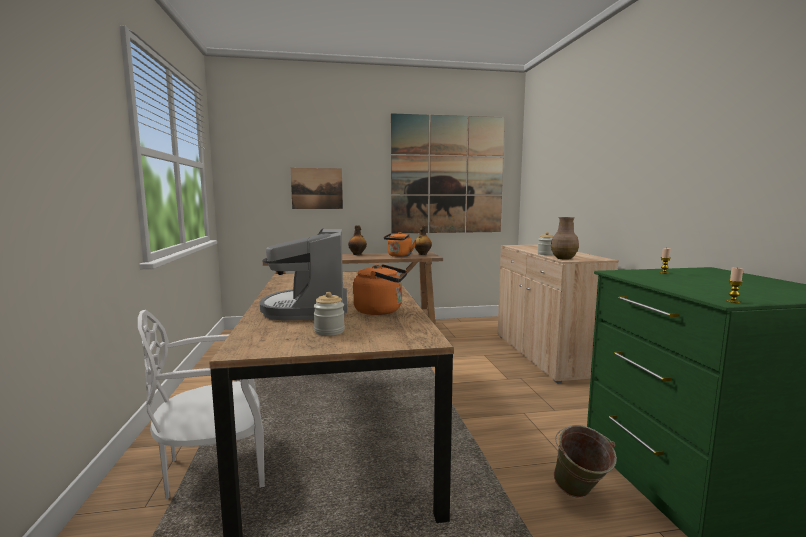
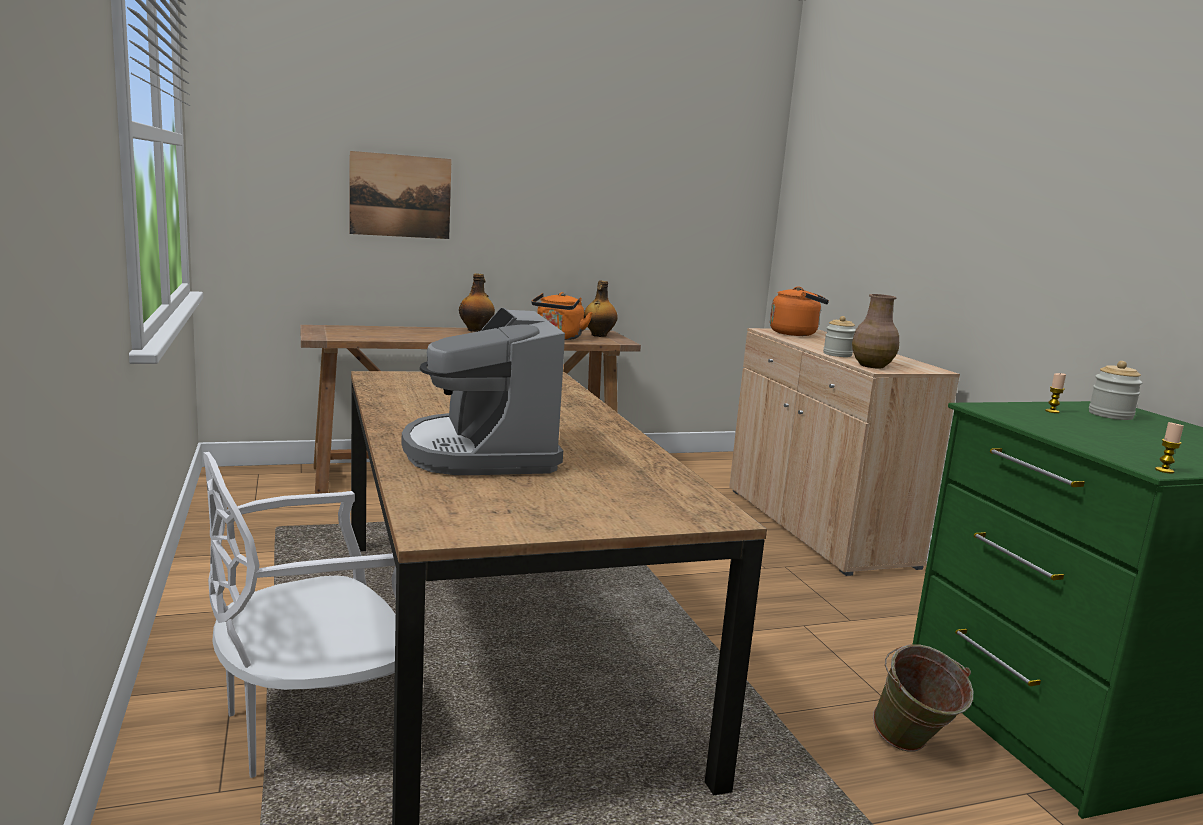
camera: 10 degrees left, 5 degrees up
jar [313,292,345,336] -> jar moved to [1089,361,1142,420]
orange kettle [353,264,407,315] -> orange kettle moved to [770,287,829,336]
picture [391,113,505,233] -> none

